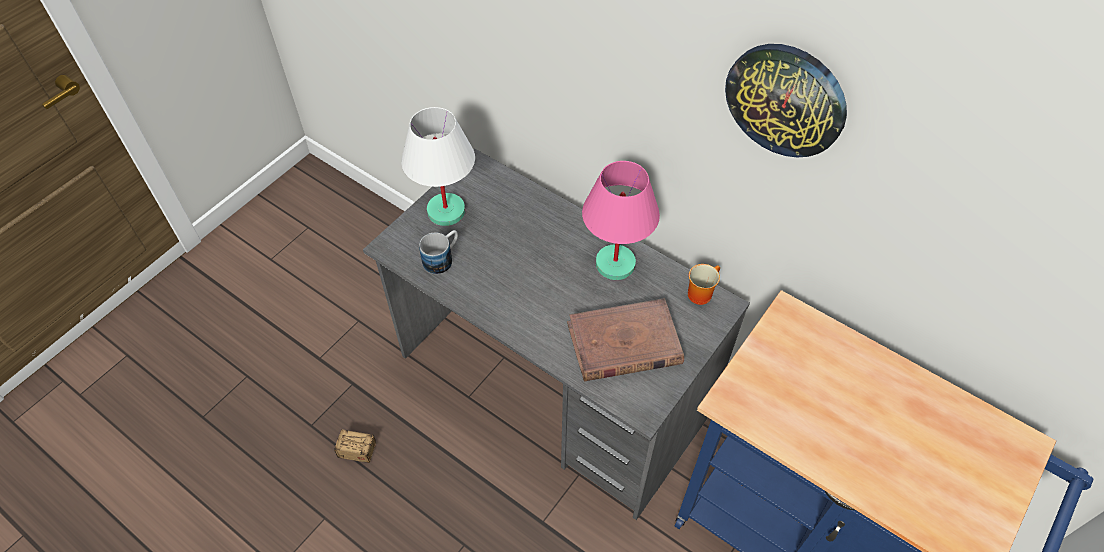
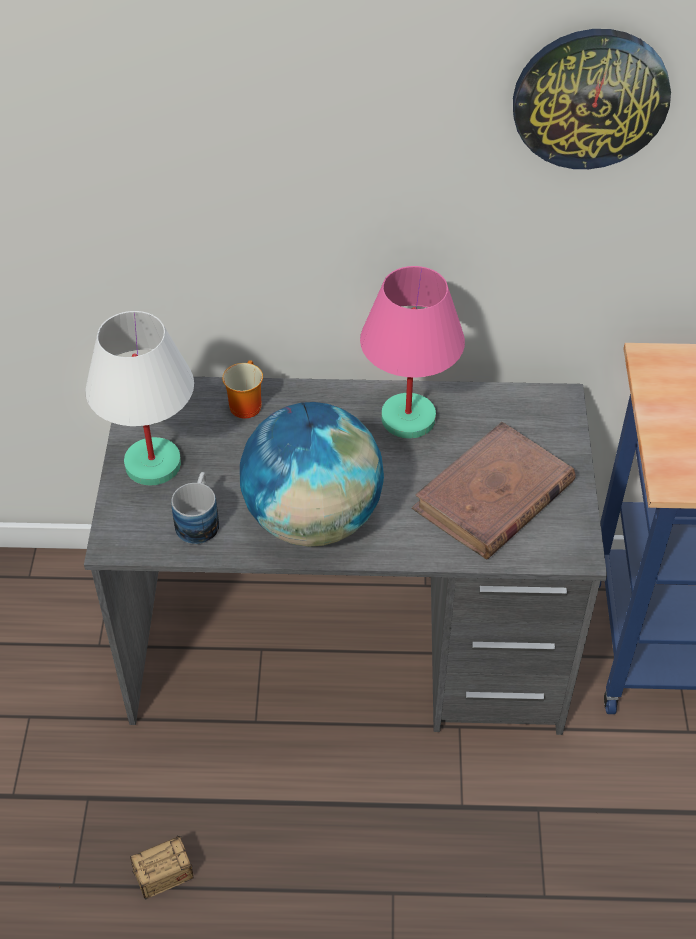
camera: 35 degrees left, 5 degrees down
mug [688,264,720,305] -> mug moved to [222,360,263,419]
none -> globe [240,402,384,547]

